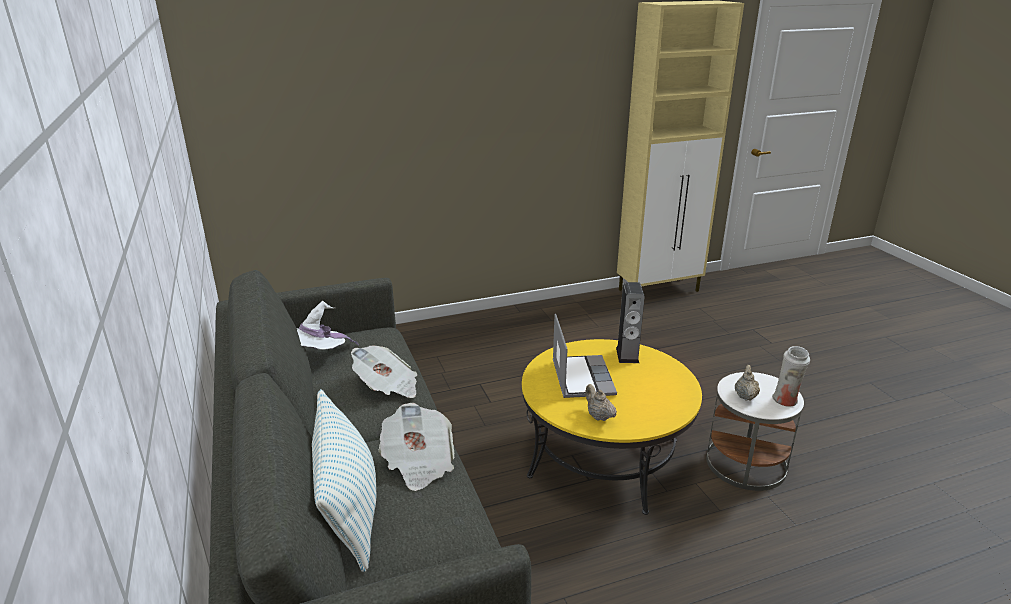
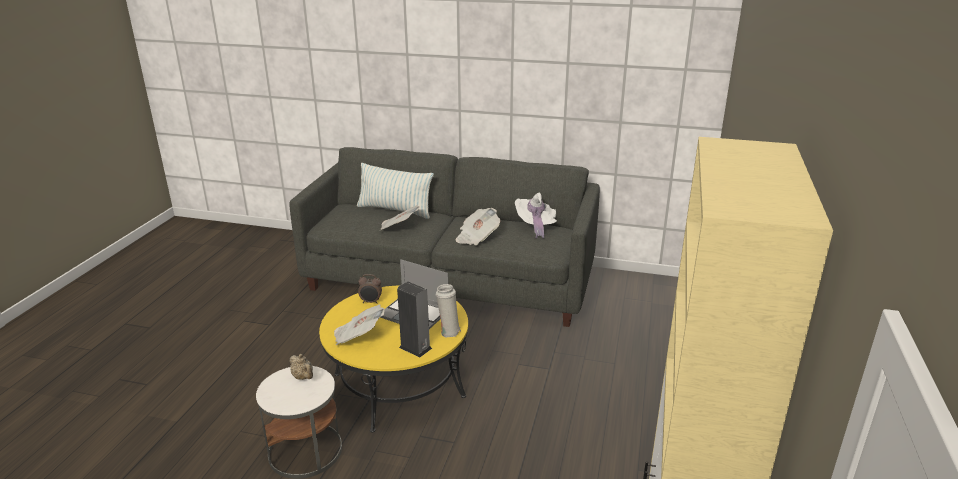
camera: 125 degrees right, 0 degrees up
beige teapot [585,384,617,421] -> alarm clock [358,274,382,304]
white vase [772,346,810,407] -> white vase moved to [436,284,461,338]
none -> newspaper [334,305,385,345]

